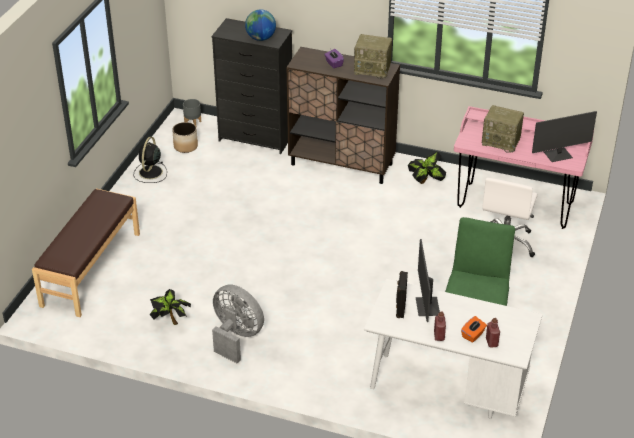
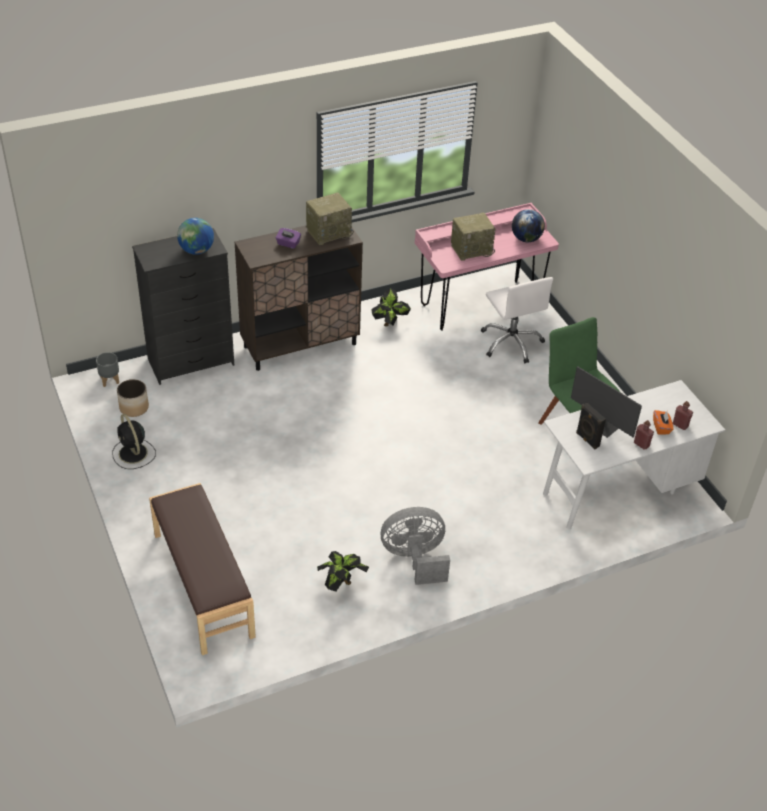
camera: 45 degrees left, 5 degrees up
monitor [532,111,597,162] -> globe [512,209,545,242]

